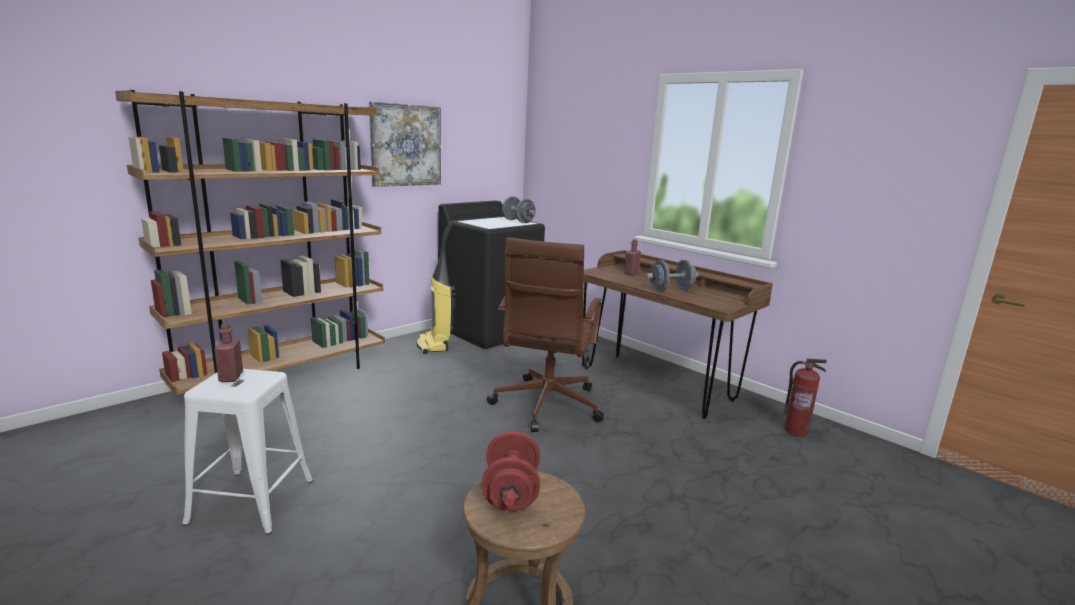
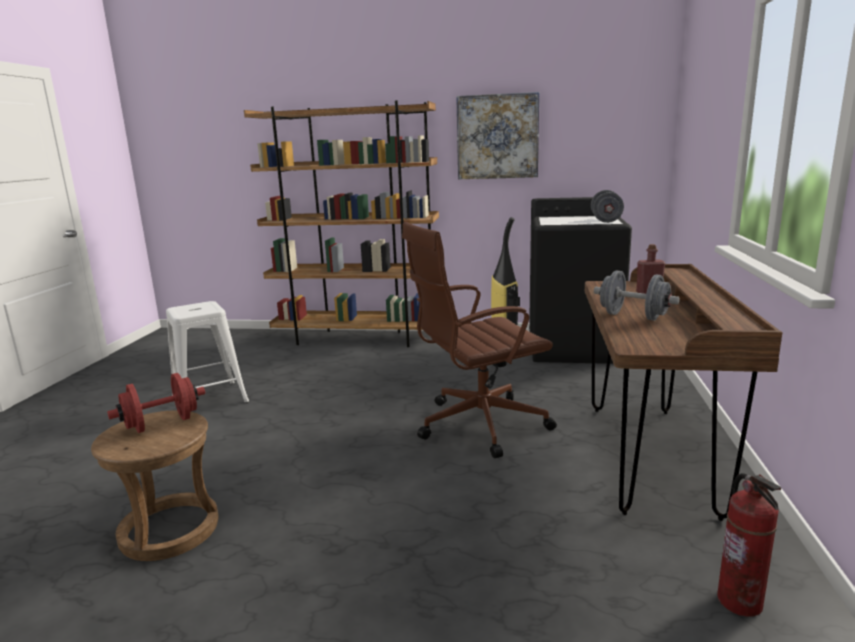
camera: 55 degrees right, 0 degrees up
red bottle [214,323,243,382] -> none

